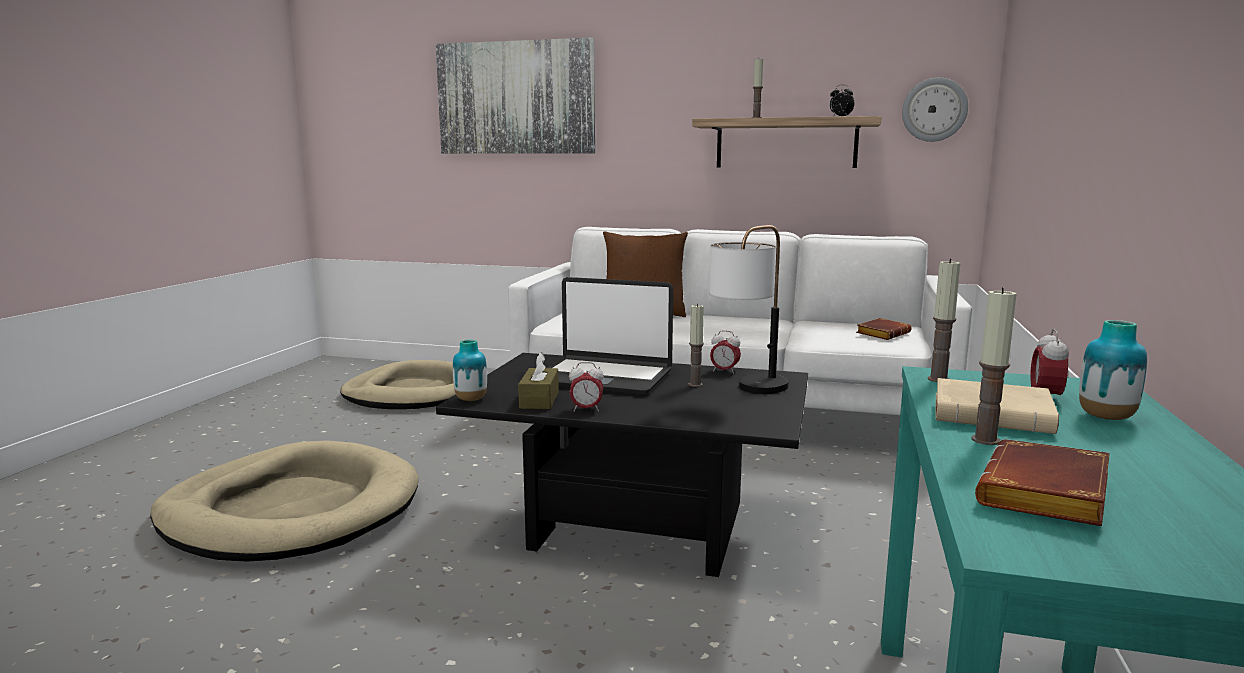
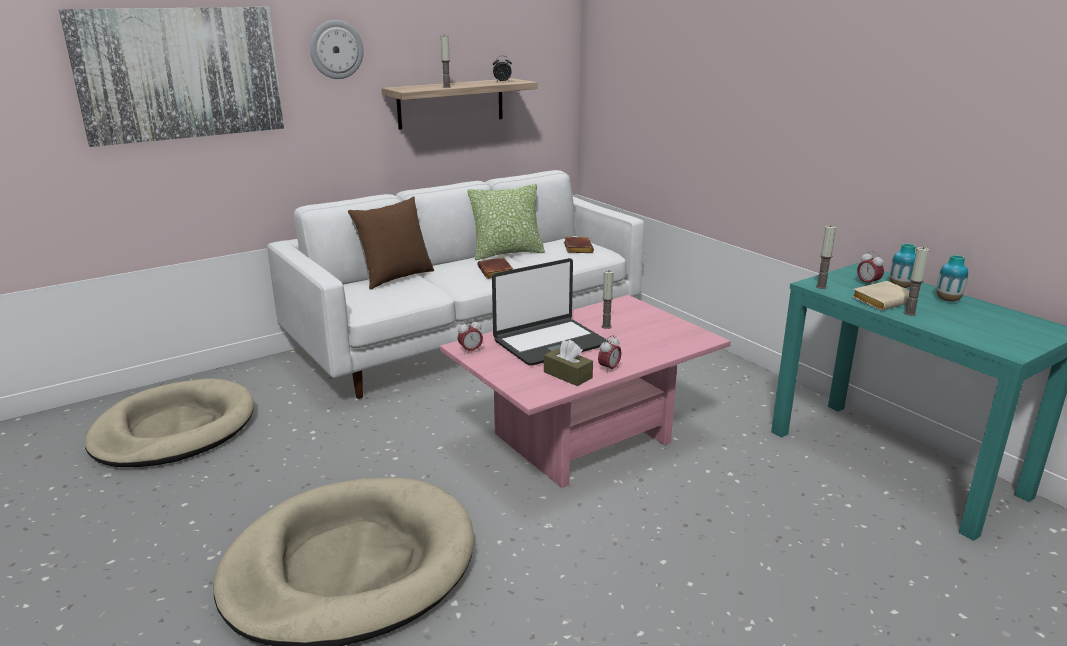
camera: 50 degrees left, 10 degrees up
black coffee table [436,353,808,577] -> pink coffee table [440,295,731,488]
vase [453,340,487,401] -> vase moved to [936,255,968,301]
table lamp [709,225,789,394] -> none
alarm clock [710,331,741,374] -> alarm clock moved to [458,319,483,354]
wall clock [902,77,968,142] -> wall clock moved to [310,20,364,79]
brown book [975,439,1110,526] -> brown book moved to [477,257,513,279]
none -> pillow [467,184,545,260]

